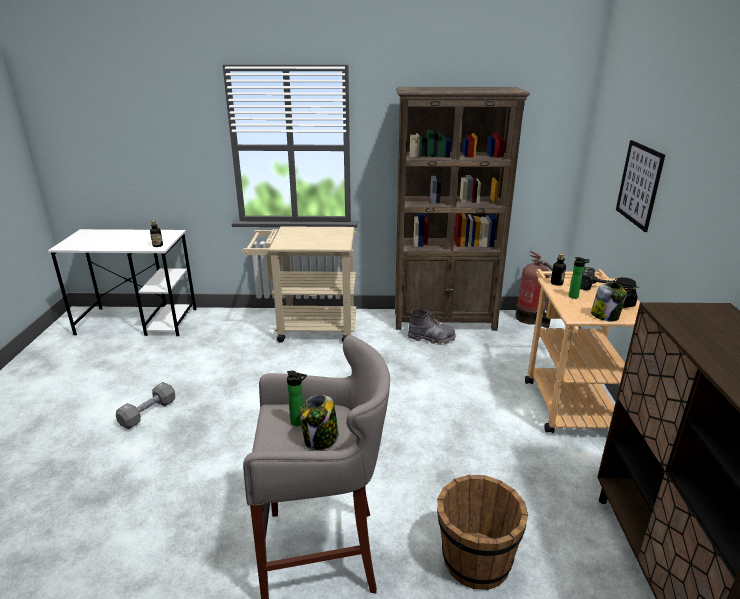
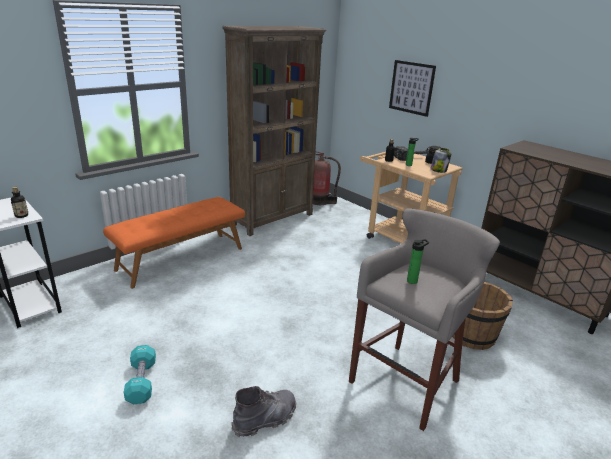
camera: 45 degrees left, 0 degrees up
grey dumbbell [116,382,175,429] -> turquoise dumbbell [124,345,156,404]
beige cart [242,226,356,343] -> orange bench [103,197,245,289]
jar [300,394,339,450] -> none
grey boot [407,309,456,345] -> grey boot moved to [231,386,296,438]

